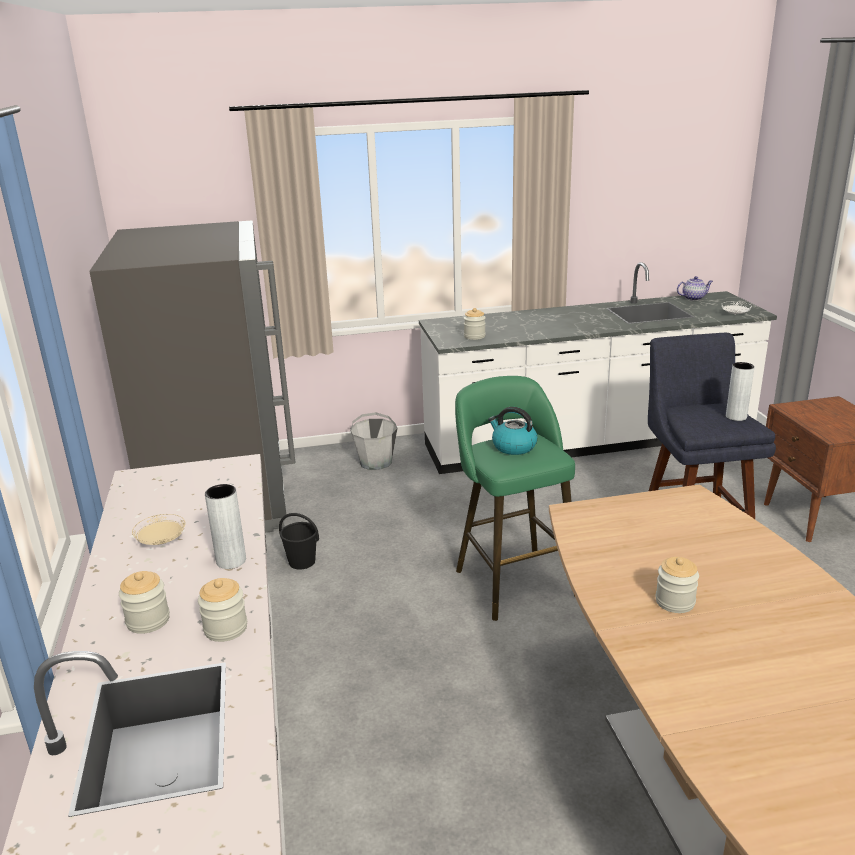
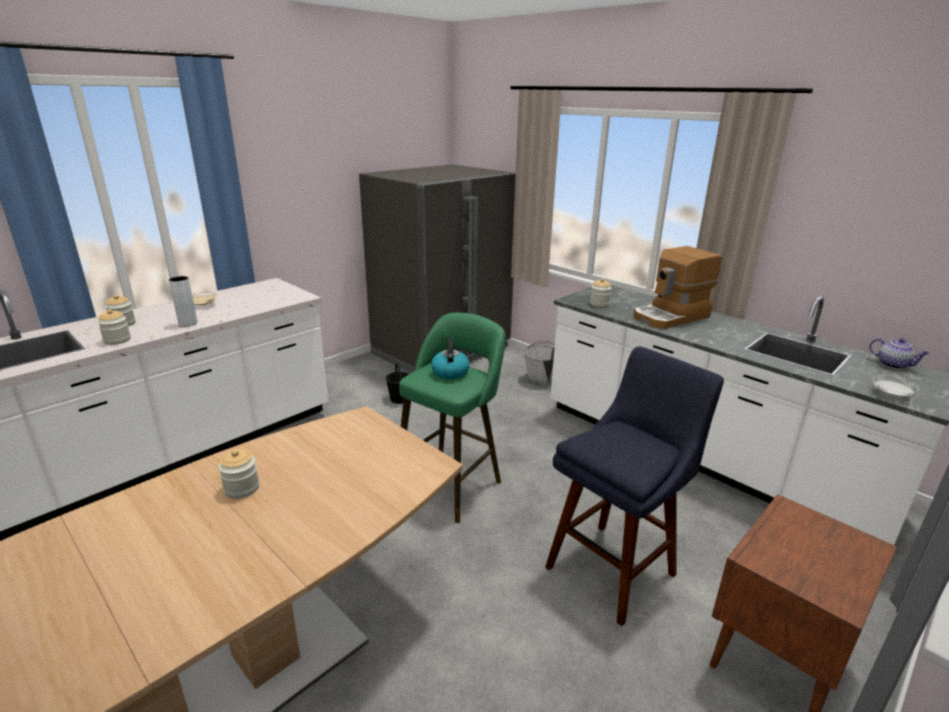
camera: 55 degrees right, 0 degrees up
grey vase [726,362,754,421] -> none
none -> coffee machine [634,246,722,329]

